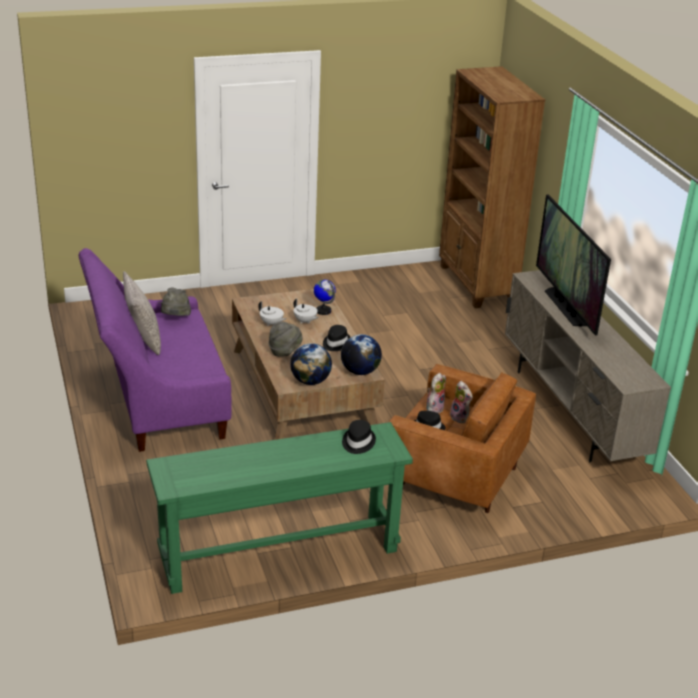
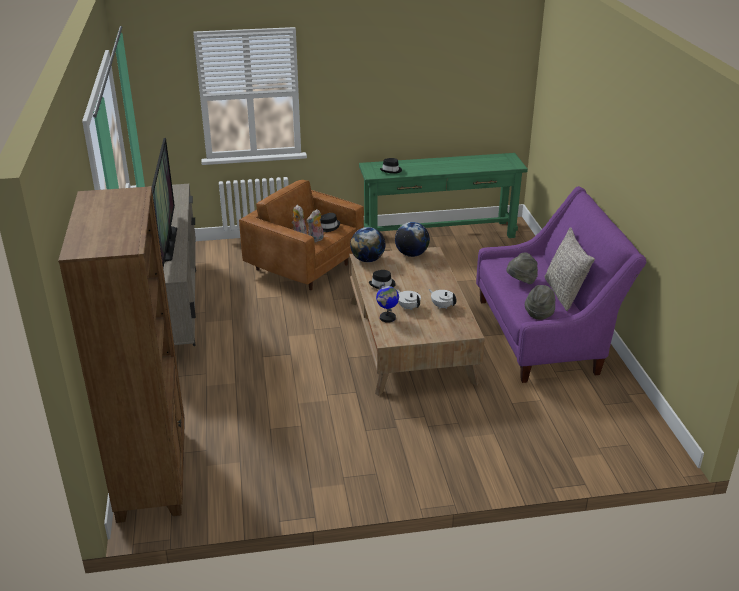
camera: 170 degrees left, 0 degrees up
grey hat [268,321,303,357] -> grey hat moved to [506,252,538,284]

